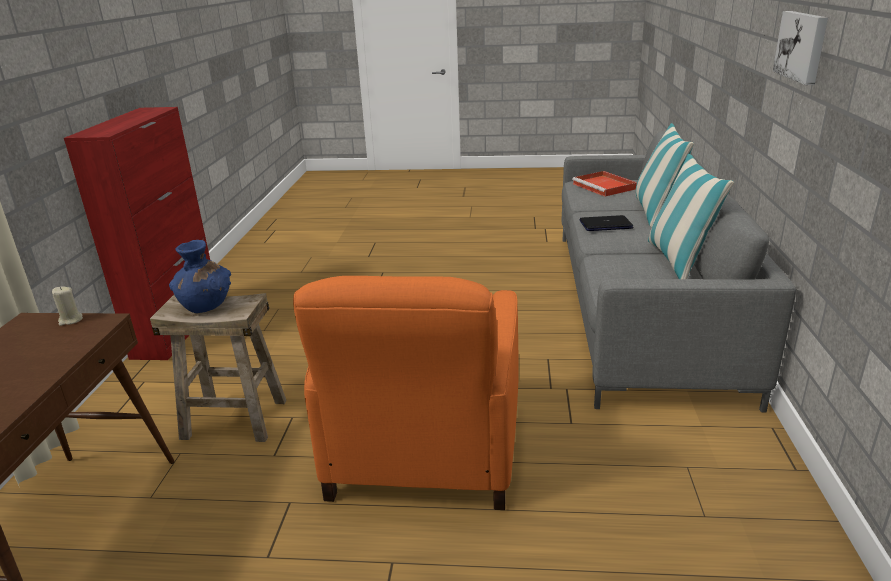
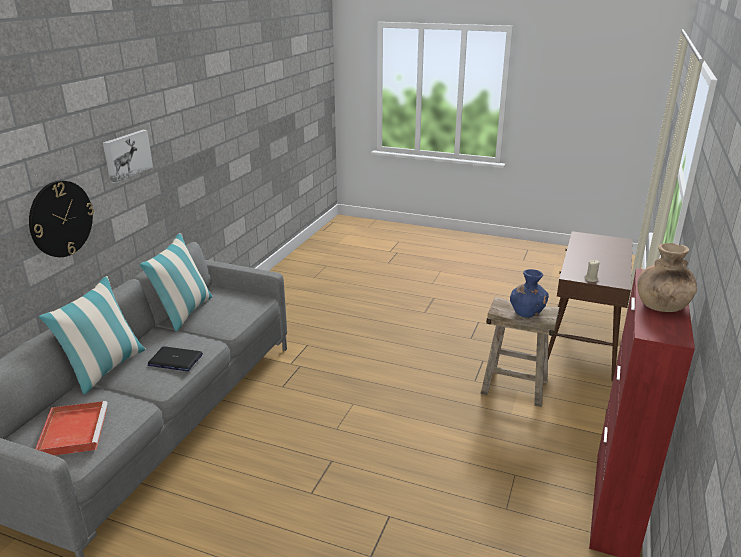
camera: 165 degrees left, 0 degrees up
orange armchair [293,276,519,510] -> none
none -> wall clock [29,181,94,257]
none -> brown vase [637,243,697,312]

